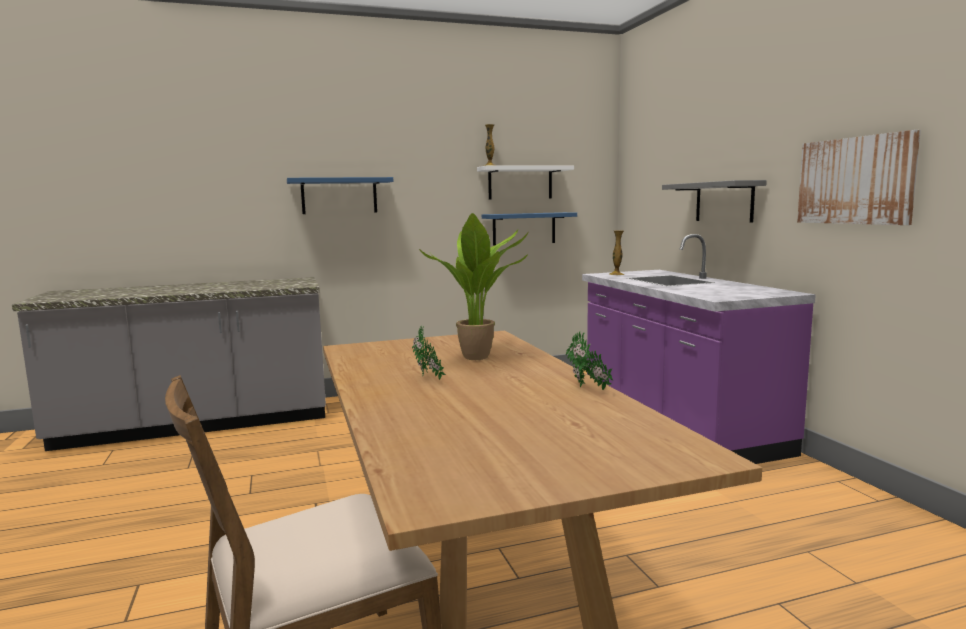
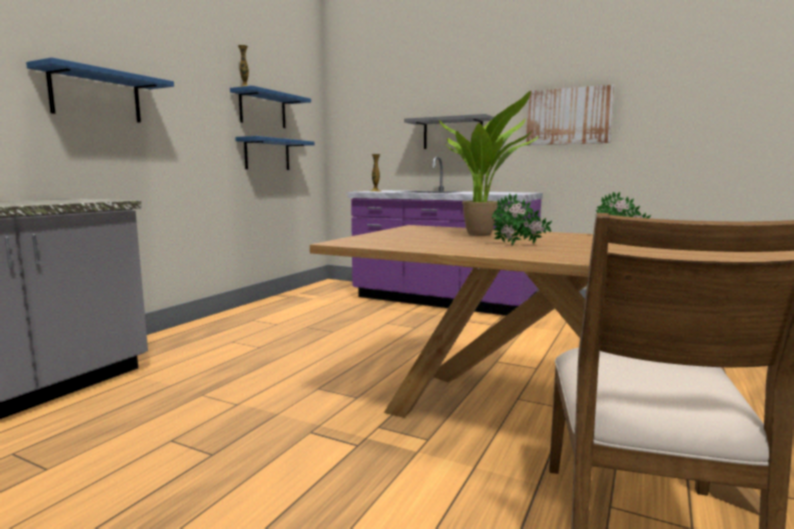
camera: 45 degrees left, 0 degrees up
white shelf [477,165,574,200] -> blue shelf [230,86,311,128]

